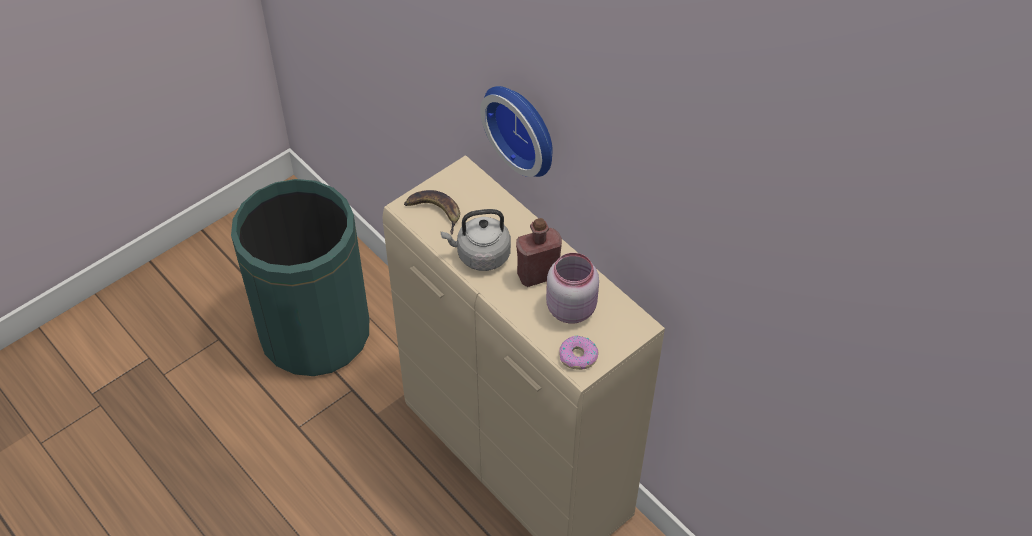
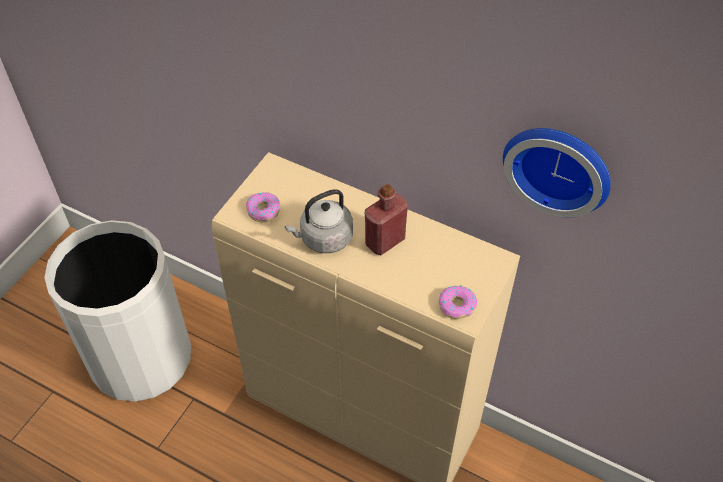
camera: 20 degrees left, 0 degrees up
green trash can [231,179,369,376] -> white trash can [44,220,191,402]
banana [404,190,460,235] -> donut [246,192,280,222]
wall clock [480,86,553,177] -> wall clock moved to [503,128,611,217]
pink jar [546,253,599,324] -> none

